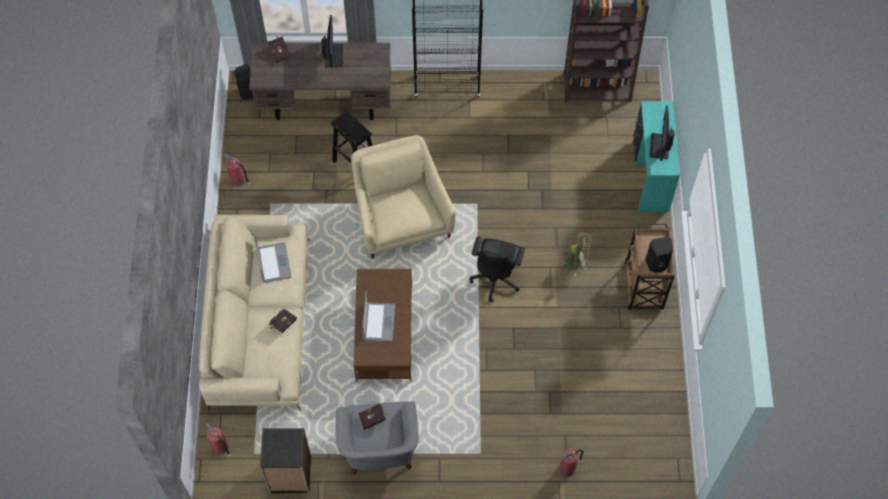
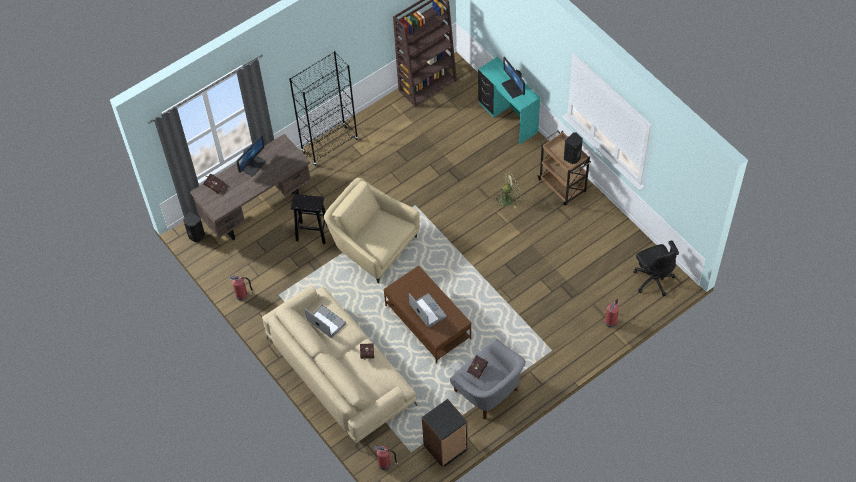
camera: 35 degrees left, 5 degrees down
monitor [321,15,343,68] -> monitor turned 75 degrees clockwise [236,135,266,176]
black office chair [470,236,525,302] -> black office chair moved to [634,241,679,296]

